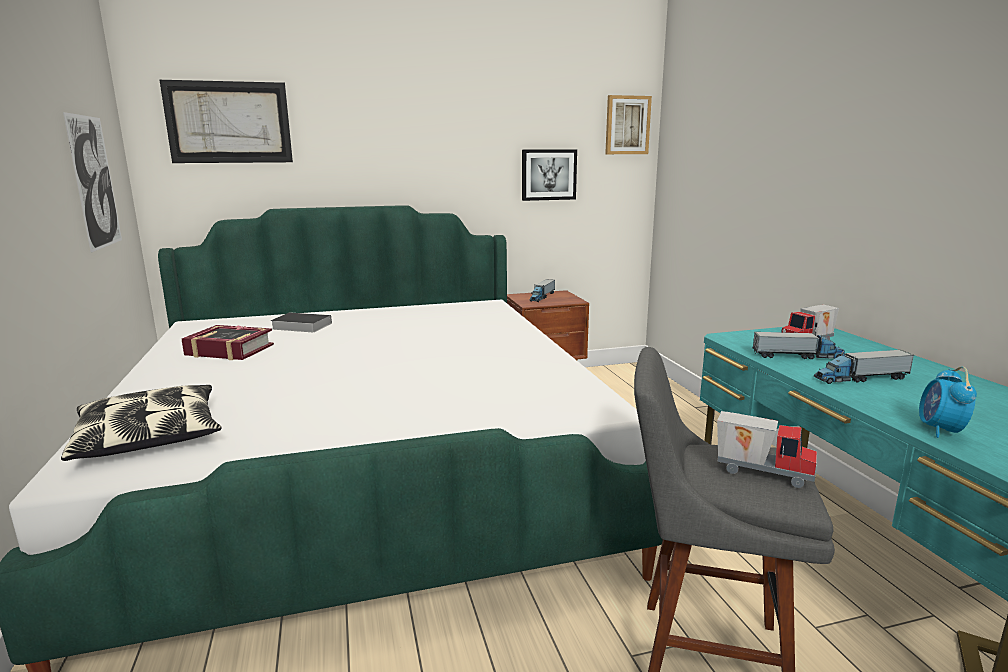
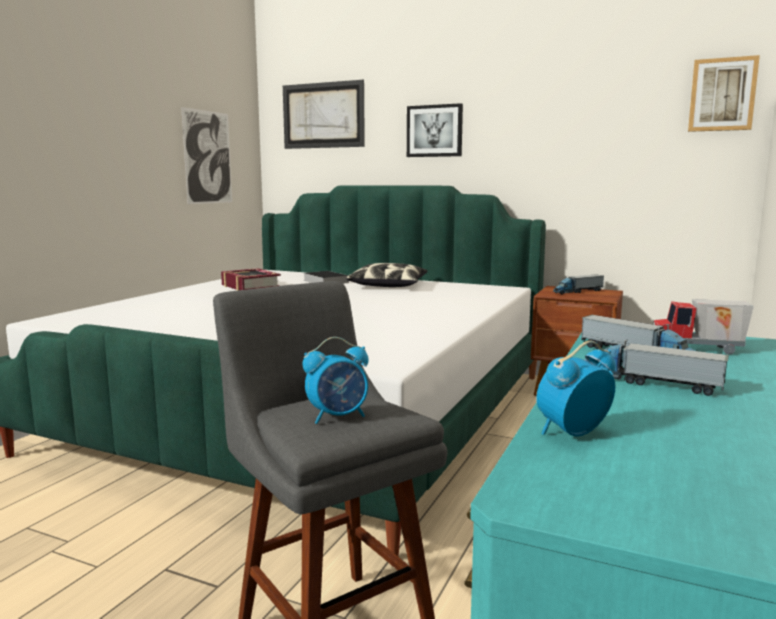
camera: 40 degrees right, 5 degrees down
pillow [61,385,222,461] -> pillow moved to [346,263,427,287]
picture [522,149,577,201] -> picture moved to [407,103,463,157]
toy truck [717,411,817,488] -> alarm clock [303,337,369,424]

